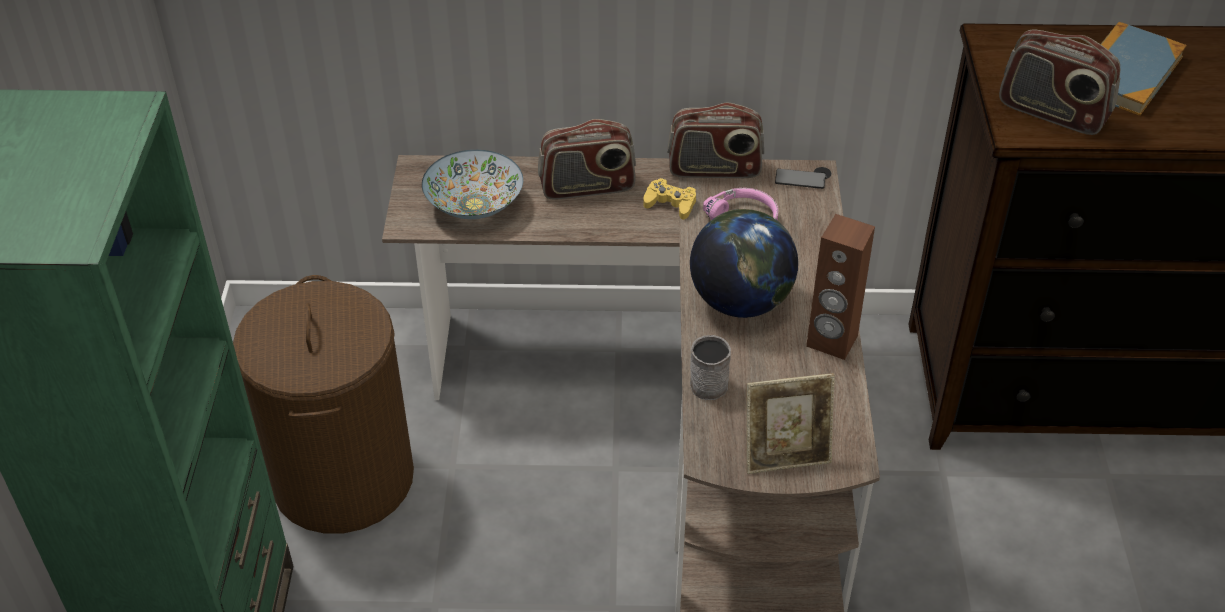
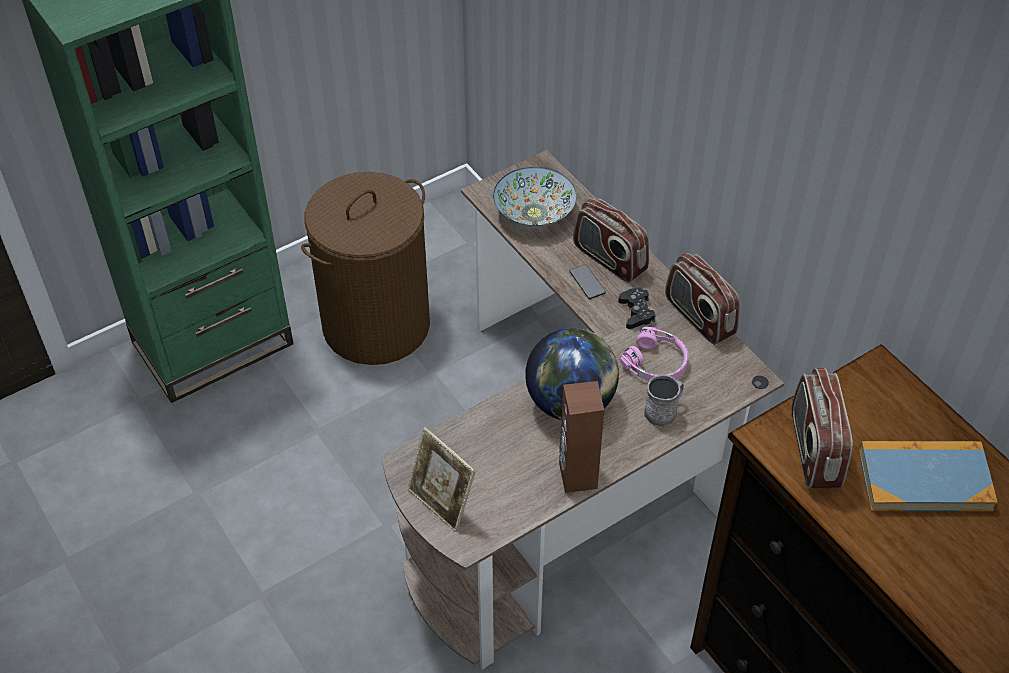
camera: 55 degrees right, 5 degrees up
yellow game controller [643,178,696,220] -> black game controller [618,287,656,329]
grey mug [690,335,731,400] -> grey mug moved to [644,374,684,427]
phone [775,169,826,189] -> phone moved to [569,264,606,299]

